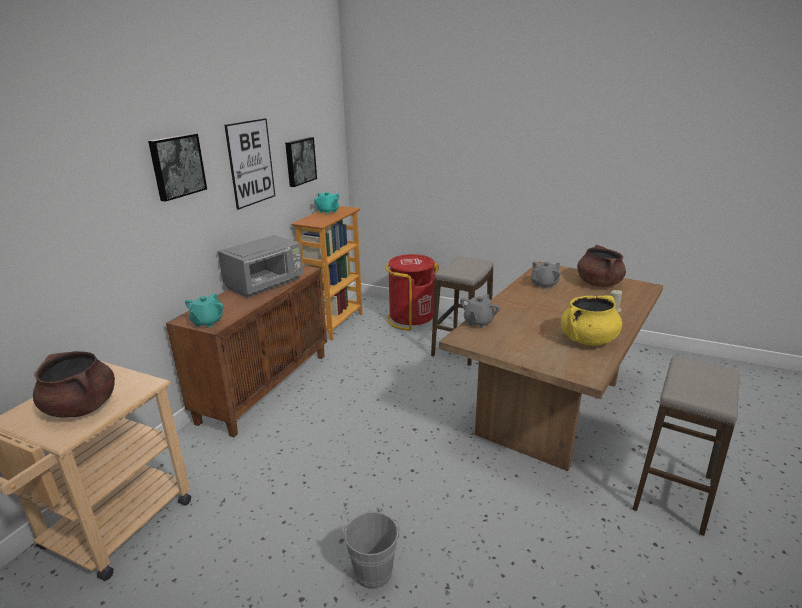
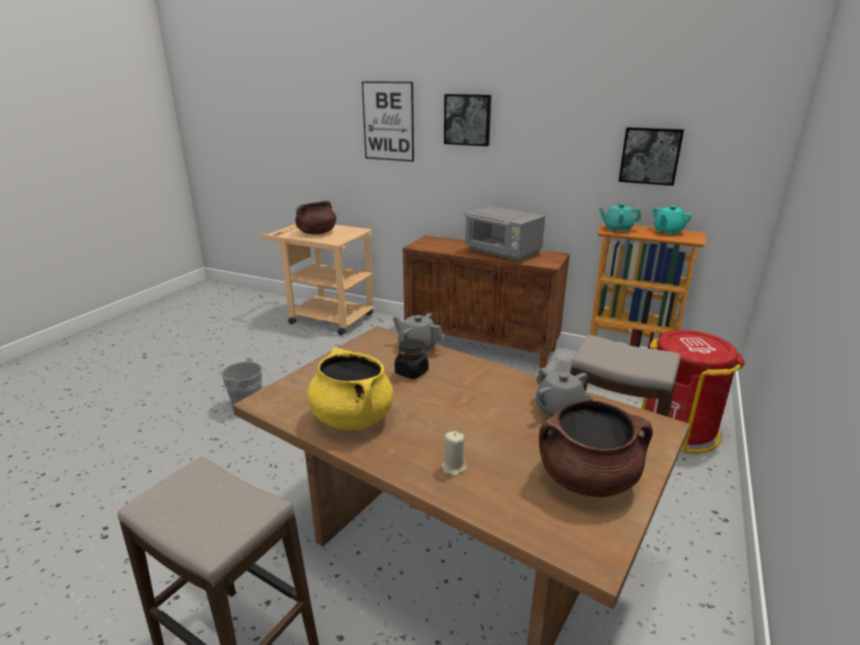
camera: 90 degrees right, 0 degrees up
turquoise teapot [185,293,224,327] -> turquoise teapot moved to [599,203,641,232]
picture [224,118,275,210] -> picture moved to [362,81,414,162]
none -> black jar [395,339,429,379]

